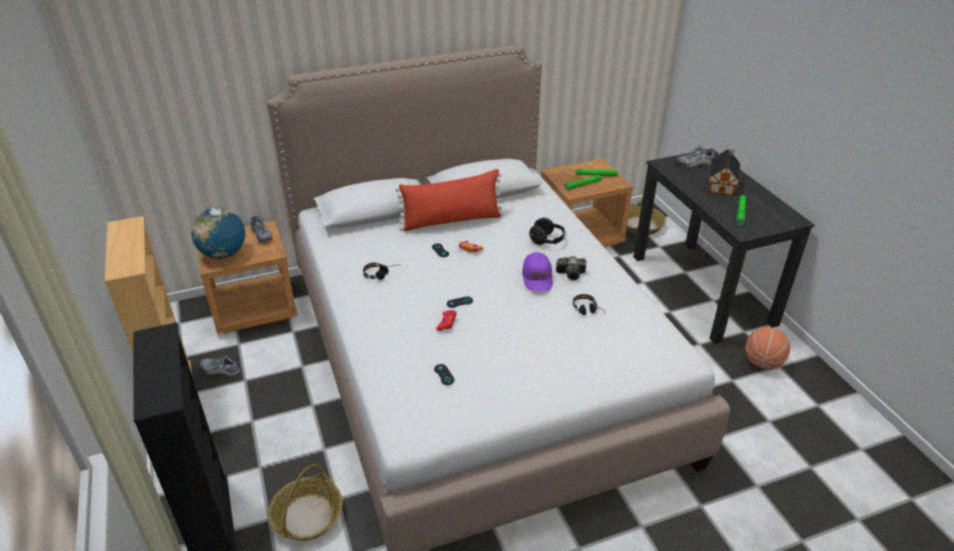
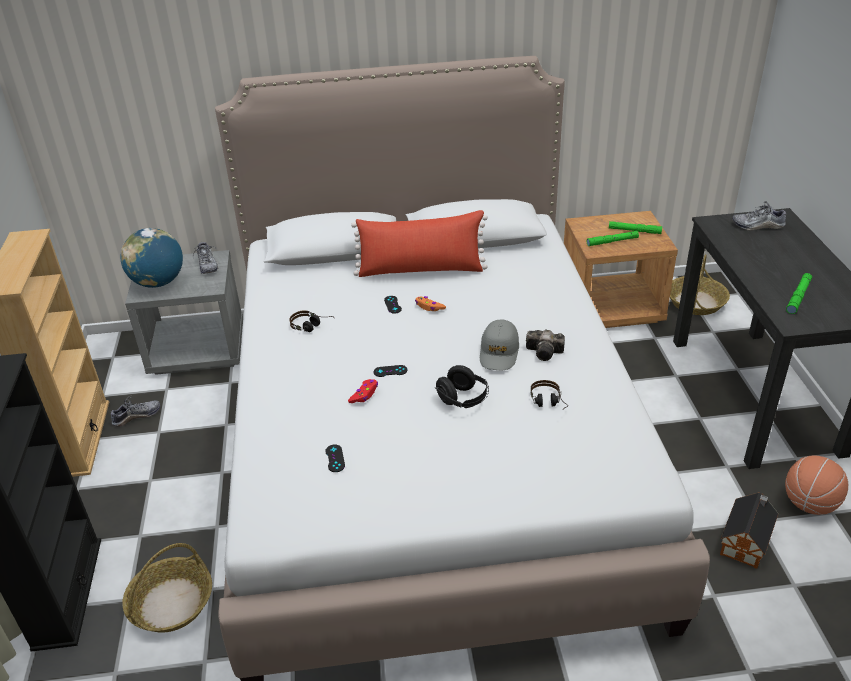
camera: 15 degrees right, 0 degrees up
brown nightstand [197,220,298,334] -> grey nightstand [125,250,243,375]
shoe [200,353,240,376] -> shoe turned 120 degrees clockwise [111,395,160,427]
purple cap [522,252,553,292] -> grey cap [480,319,519,370]
black headphones [529,218,566,245] -> black headphones moved to [434,365,489,408]
toy house [708,149,740,196] -> toy house moved to [720,492,778,569]

